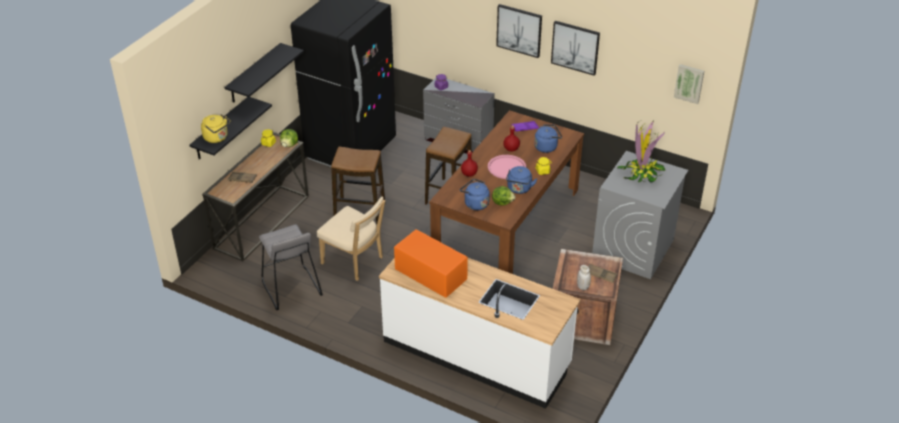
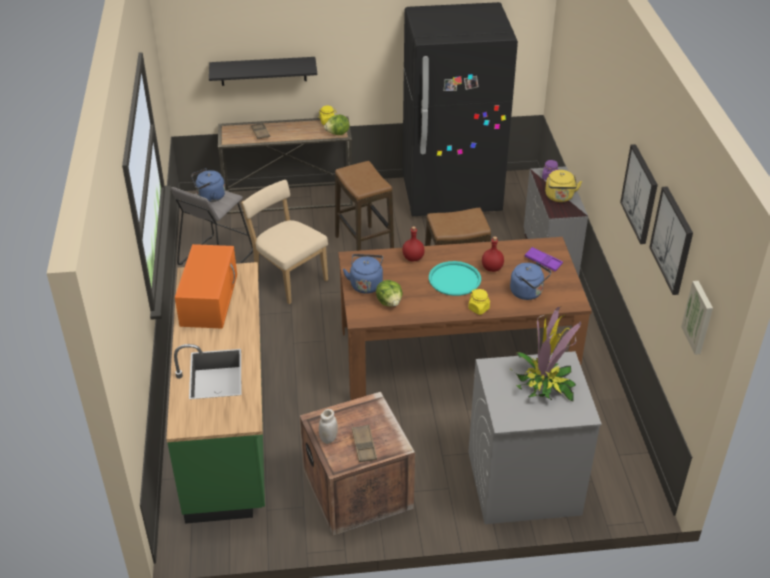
camera: 55 degrees right, 0 degrees up
yellow kettle [201,114,231,143] -> yellow kettle moved to [545,170,582,202]
black shelf [225,43,304,103] -> none
beige chair [317,196,386,281] -> beige chair turned 135 degrees clockwise [241,180,328,304]
white counter [379,258,581,409] -> green counter [166,262,265,524]
pink tray [488,155,526,179] -> turquoise tray [429,261,481,296]
picture [496,4,542,58] -> picture moved to [649,186,693,295]
blue kettle [506,166,537,194] -> blue kettle moved to [191,168,225,202]

